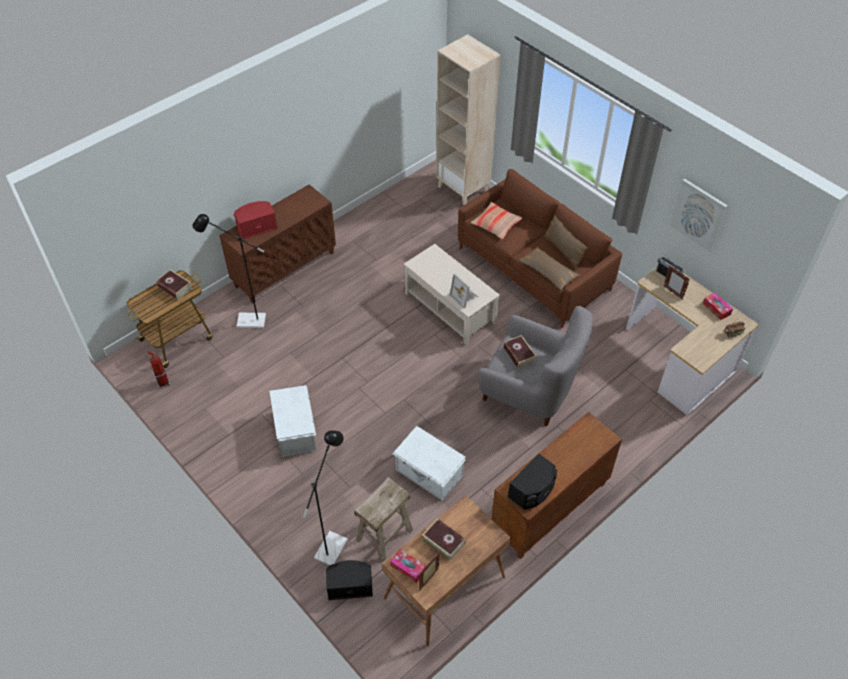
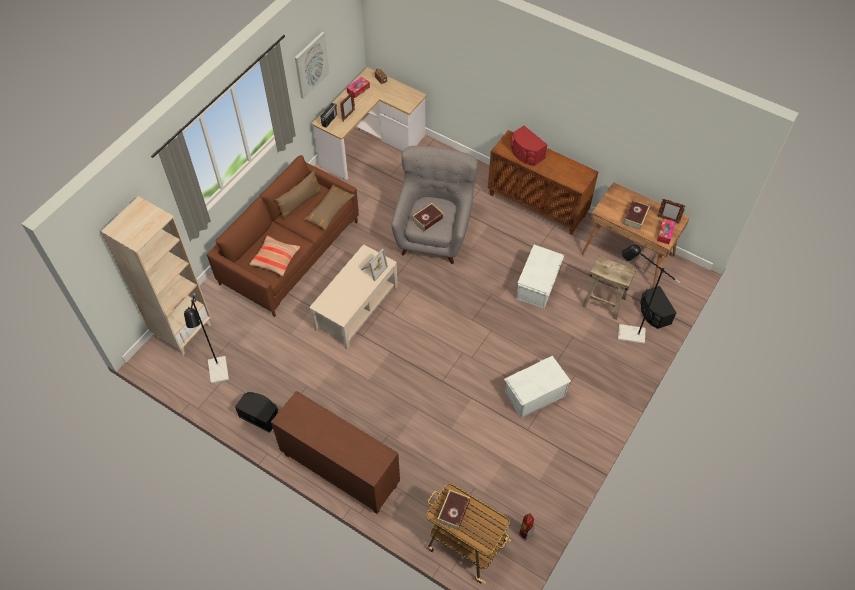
camera: 105 degrees left, 5 degrees up
black floor lamp [192,214,266,328] -> black floor lamp moved to [184,293,229,384]
red speaker [234,201,278,240] -> red speaker moved to [510,126,548,166]
black speaker [508,454,557,509] -> black speaker moved to [235,392,278,433]

